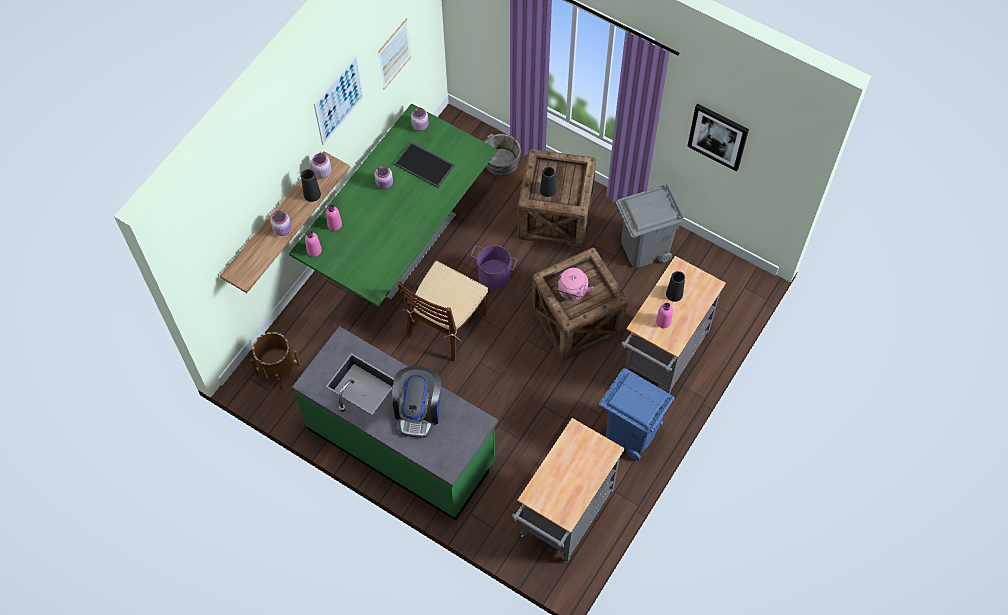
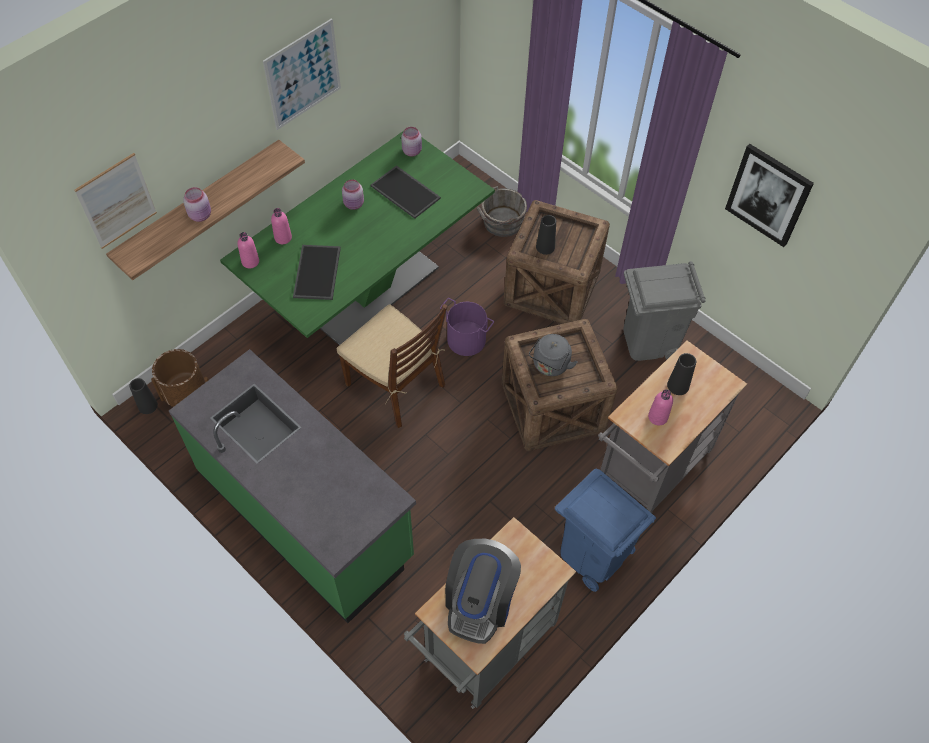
camera: 10 degrees right, 5 degrees down
black vase [301,169,321,202] -> black vase moved to [129,378,158,414]
pink jar [311,153,332,178] -> none
picture [378,18,411,90] -> picture moved to [74,153,157,249]
coffee machine [392,366,442,438] -> coffee machine moved to [445,539,521,644]
brown chair [397,261,488,361] -> brown chair turned 90 degrees counterclockwise [337,304,448,428]
pink kettle [555,268,594,301] -> grey kettle [529,334,578,376]
none -> tray [293,245,341,300]

